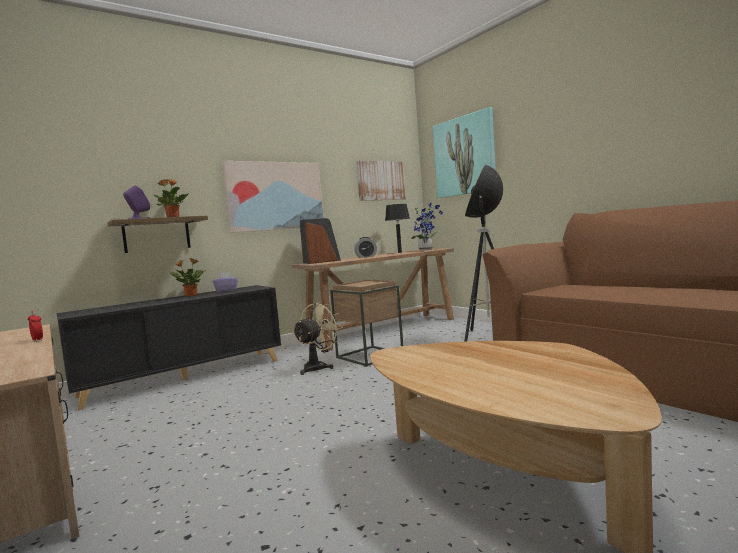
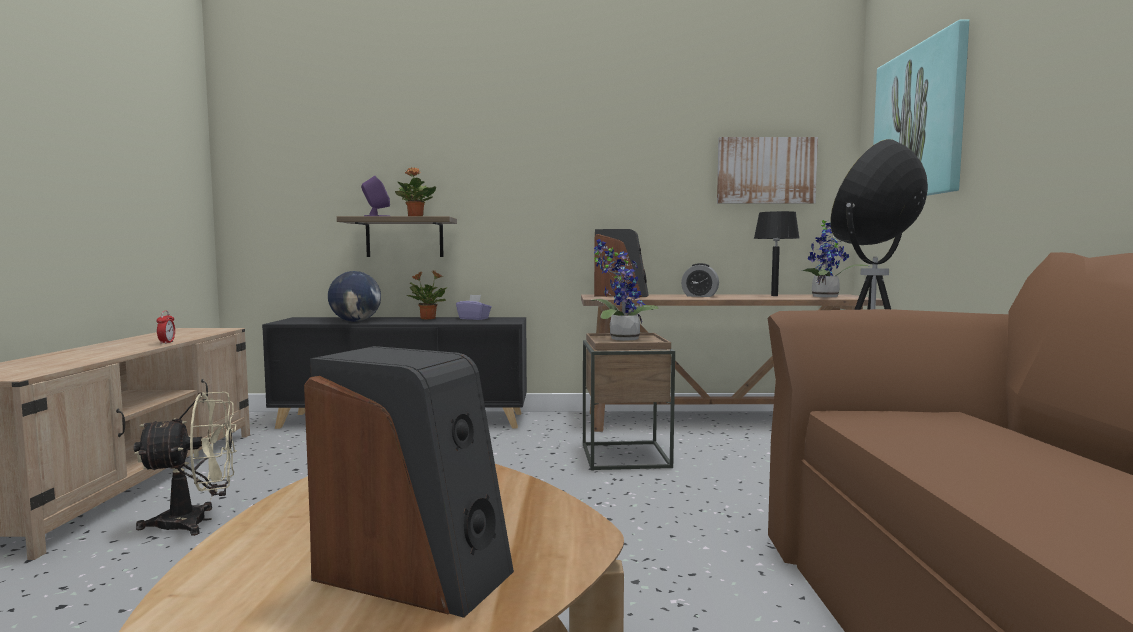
camera: 35 degrees right, 0 degrees up
picture [222,161,324,233] -> none
beige fan [293,302,343,375] -> beige fan moved to [134,392,237,536]
none -> speaker [304,346,514,618]
none -> globe [328,271,381,322]
none -> potted plant [590,239,659,341]

